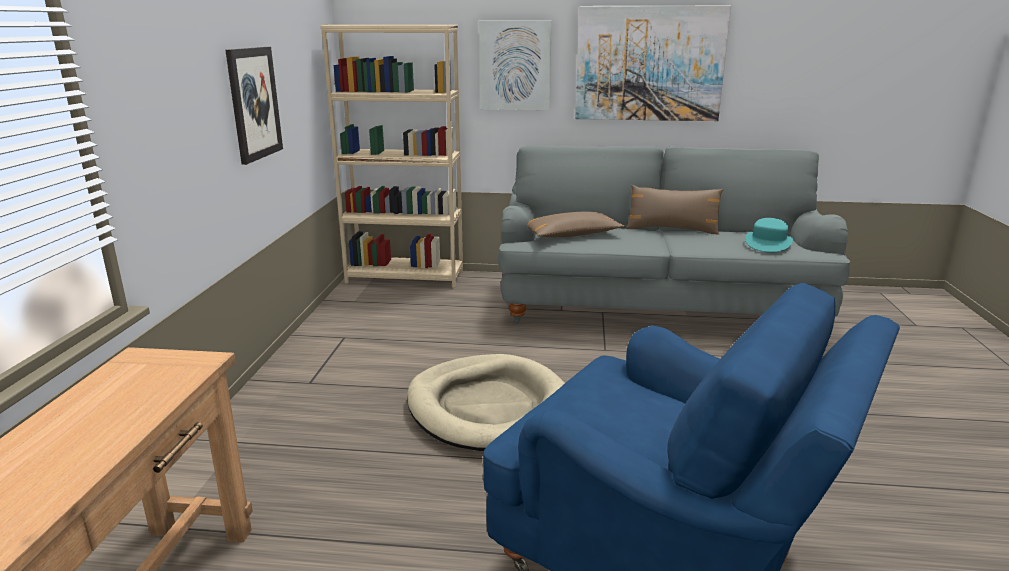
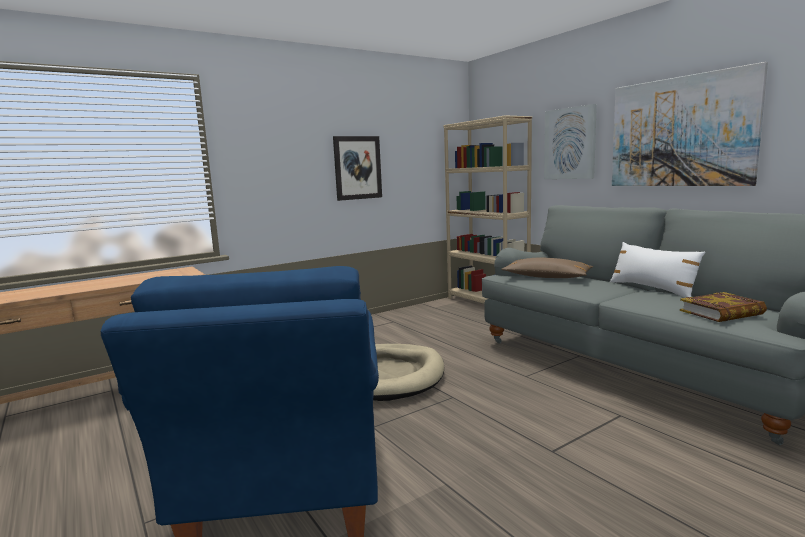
camera: 50 degrees right, 10 degrees down
brown pillow [626,185,723,235] -> white pillow [610,242,705,298]
turquoise hat [746,218,793,253] -> book [680,292,767,322]

